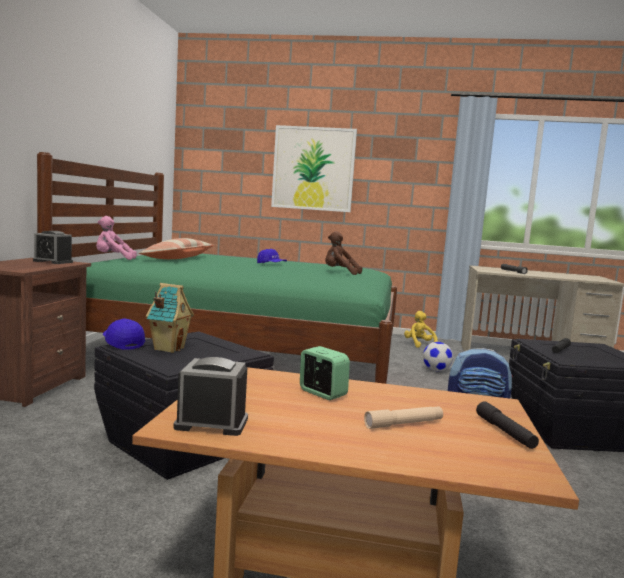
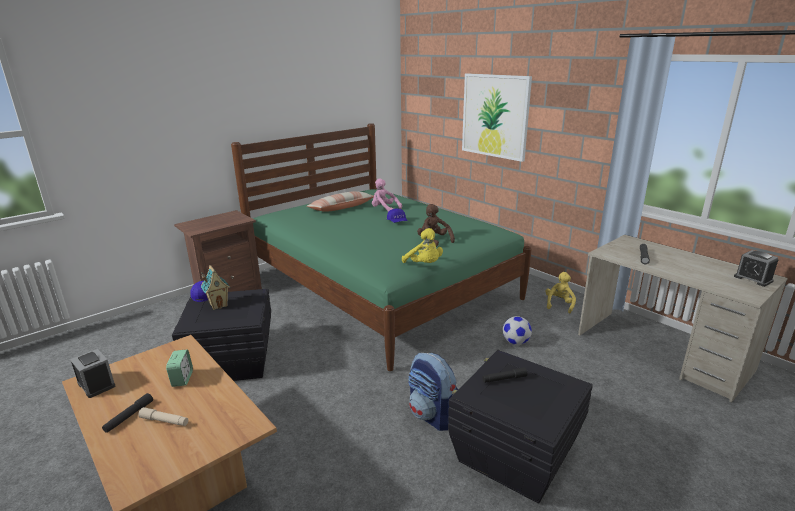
camera: 40 degrees right, 15 degrees up
alarm clock [33,231,73,264] -> alarm clock moved to [734,250,778,287]
pink plush toy [96,216,137,260] -> pink plush toy moved to [372,179,402,212]
black flashlight [476,401,539,449] -> black flashlight moved to [102,393,153,433]
none -> yellow plush toy [402,228,443,263]

